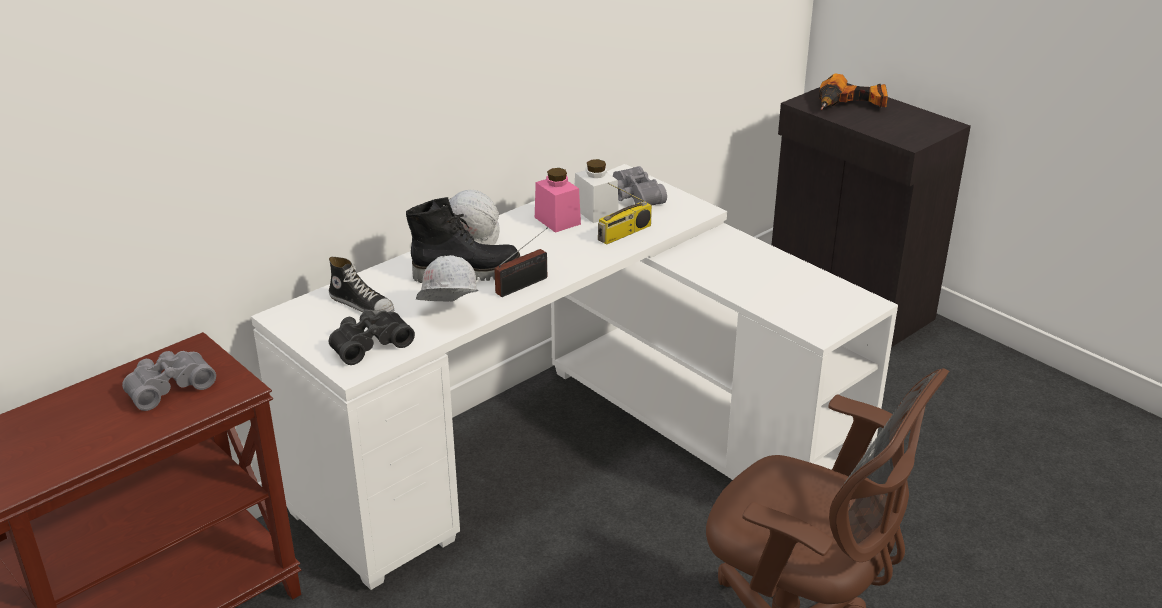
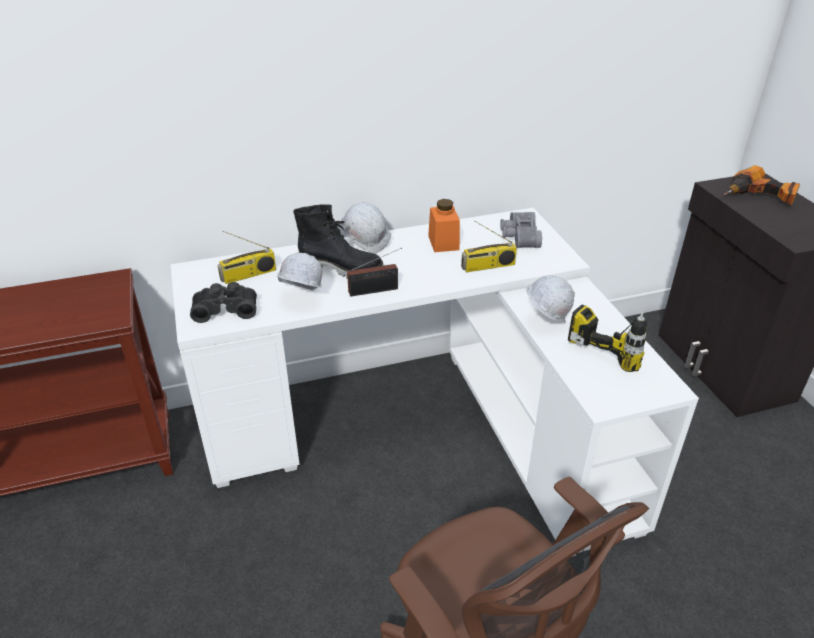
camera: 25 degrees right, 5 degrees up
grey binoculars [122,351,216,411] -> none
shoe [329,257,394,315] -> radio [217,231,276,284]
pink jar [535,168,581,233] -> orange jar [428,199,460,252]
white jar [575,159,619,223] -> none
none -> white hard hat [526,275,575,323]
none -> power drill [568,305,647,372]

